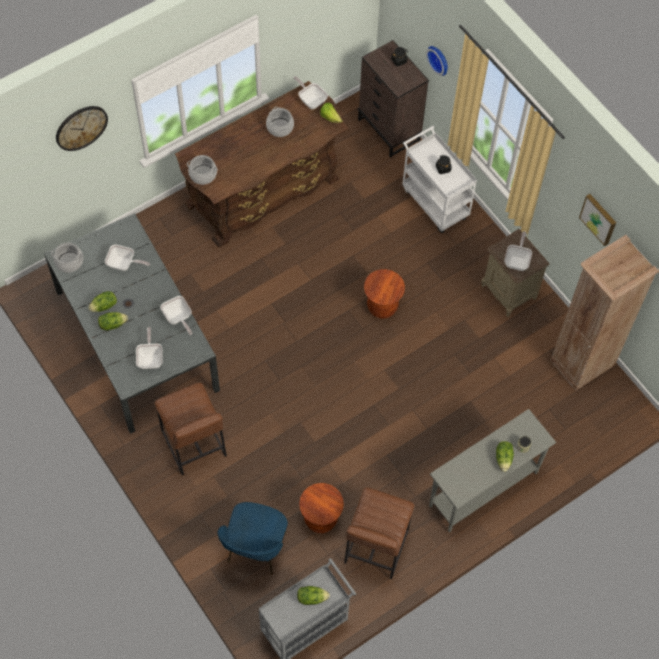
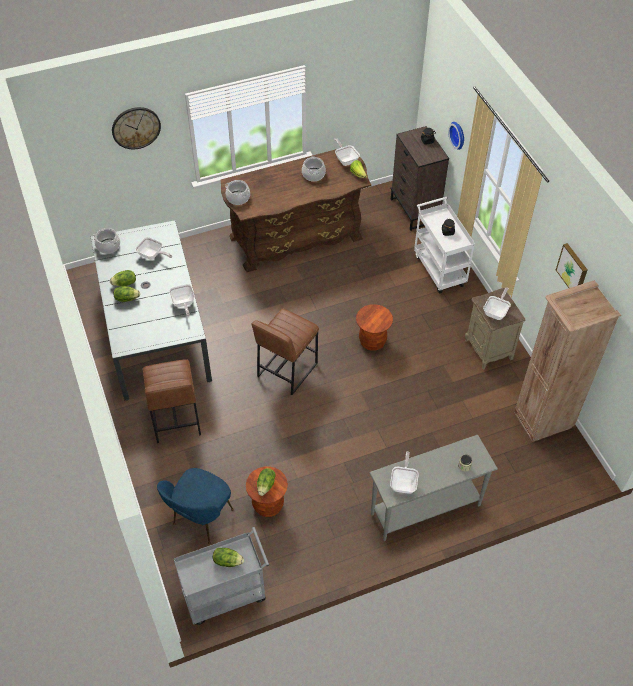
camera: 15 degrees right, 10 degrees down
frying pan [136,327,163,369] -> frying pan moved to [390,451,419,494]
brown chair [344,487,415,580] -> brown chair moved to [252,309,319,395]
lettuce [496,441,514,472] -> lettuce moved to [257,468,276,496]

